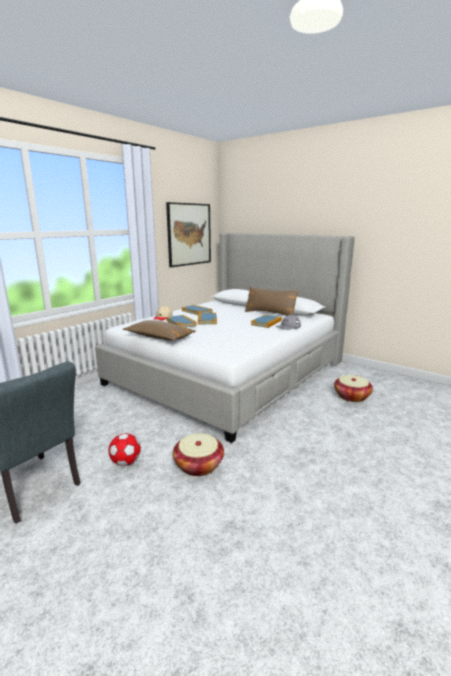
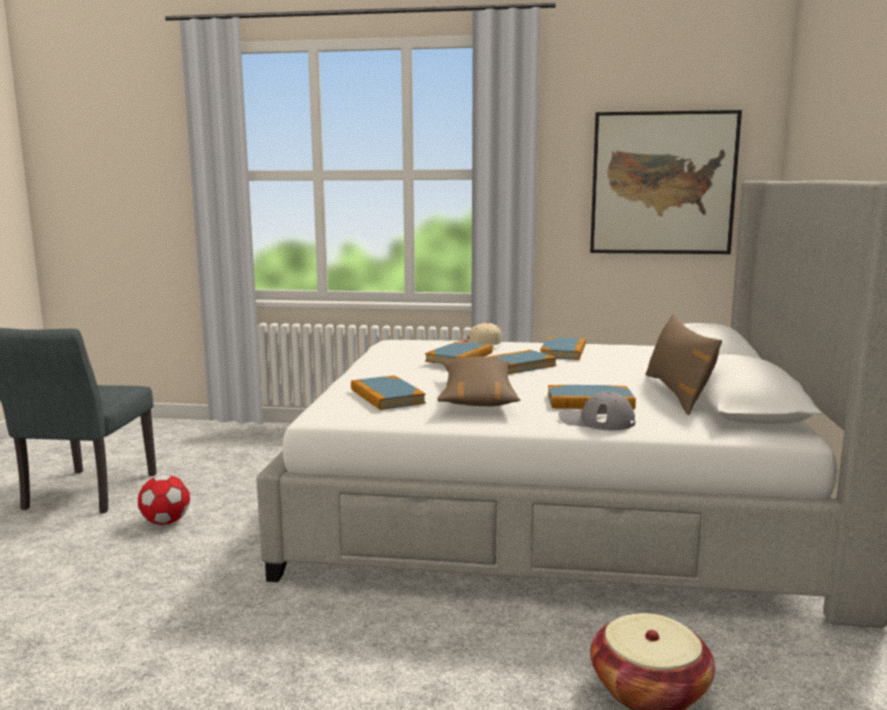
camera: 60 degrees right, 5 degrees down
brown pillow [123,320,196,341] -> brown pillow moved to [437,356,520,406]
basket [173,433,224,476] -> none
none -> book [351,376,426,410]

